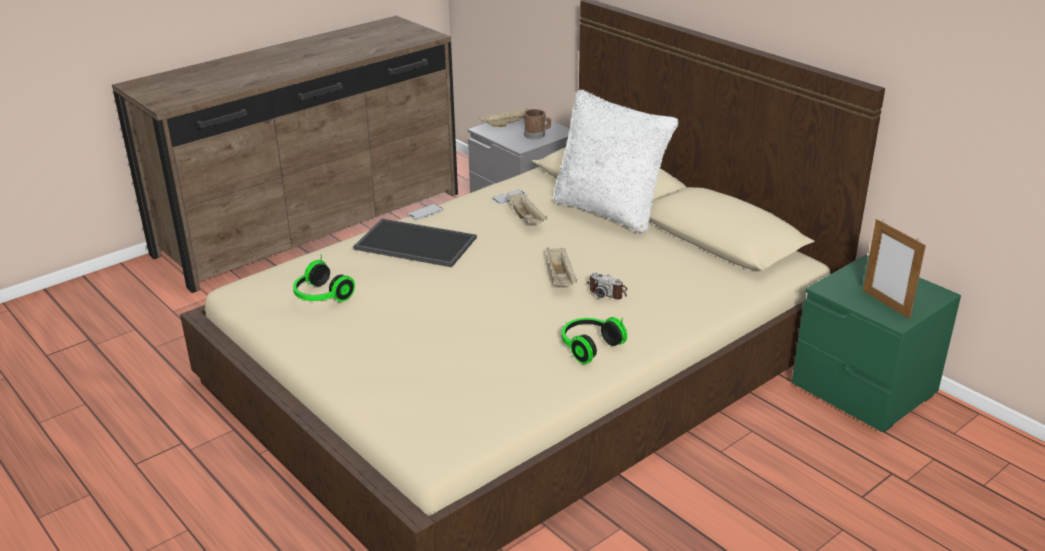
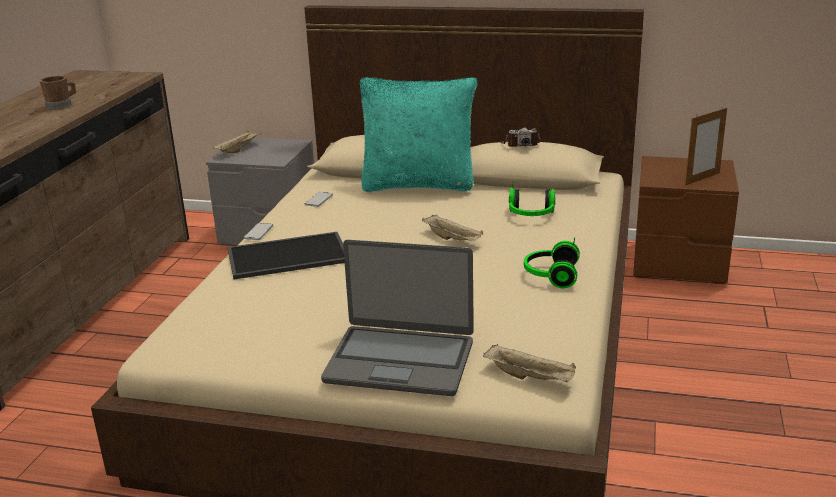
camera: 35 degrees left, 5 degrees down
headphones [293,254,355,302] -> headphones moved to [509,181,555,216]
beige tray [507,193,547,224] -> beige tray moved to [483,344,576,382]
brown mug [524,109,551,140] -> brown mug moved to [39,76,76,110]
white pillow [553,89,679,233] -> turquoise pillow [360,77,478,192]
camera [587,272,627,300] -> camera moved to [501,128,541,147]
green nightstand [792,255,961,432] -> brown nightstand [633,156,739,284]
picture frame [863,219,926,319] -> picture frame turned 60 degrees counterclockwise [685,107,727,185]
none -> laptop [321,240,474,396]

